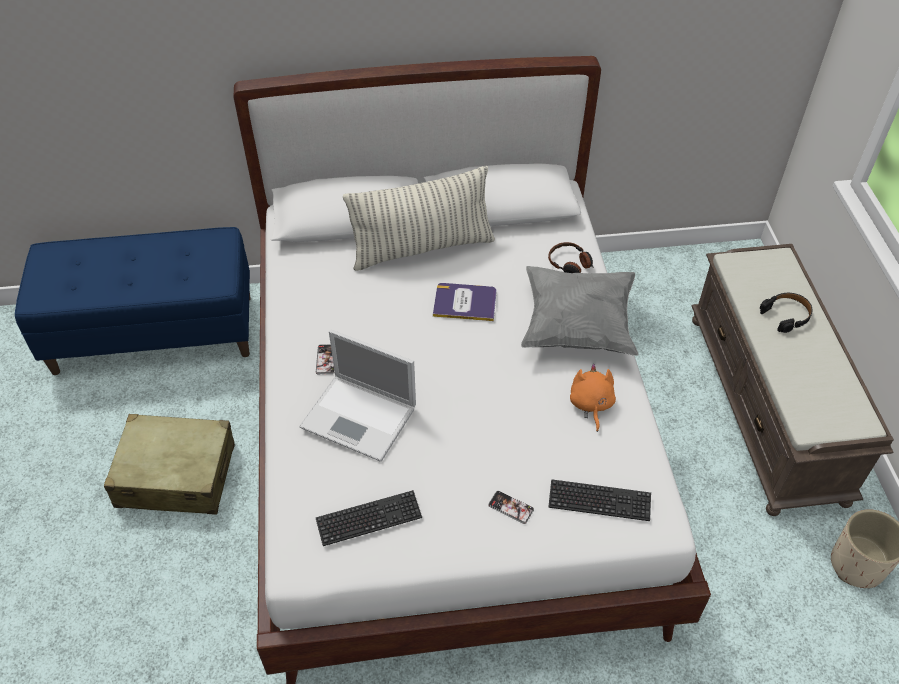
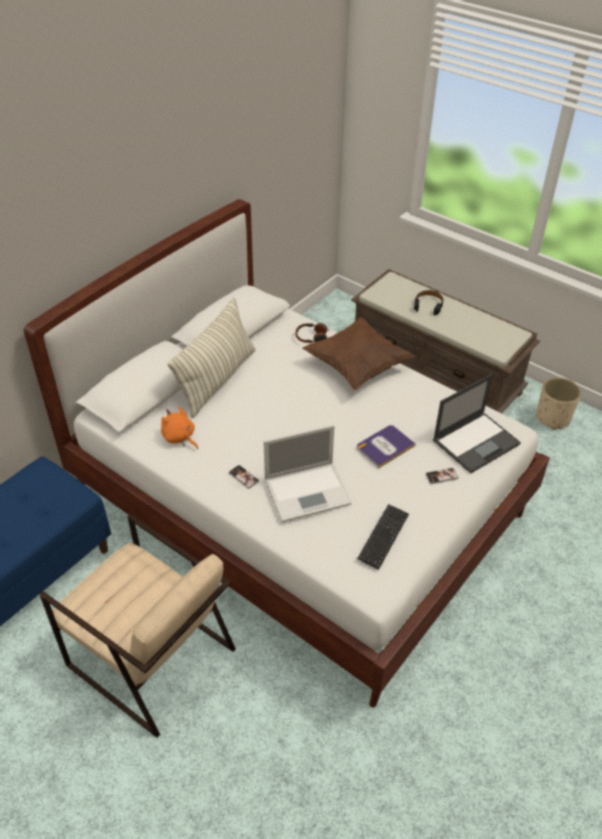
camera: 45 degrees left, 5 degrees down
beige suitcase [104,414,235,515] -> beige armchair [39,514,236,738]
book [433,283,497,321] -> book moved to [357,425,416,468]
grey pillow [521,266,638,356] -> brown pillow [303,317,415,390]
keyboard [548,479,651,521] -> laptop [433,374,521,474]
orange plush toy [570,363,616,432] -> orange plush toy moved to [161,407,198,449]

